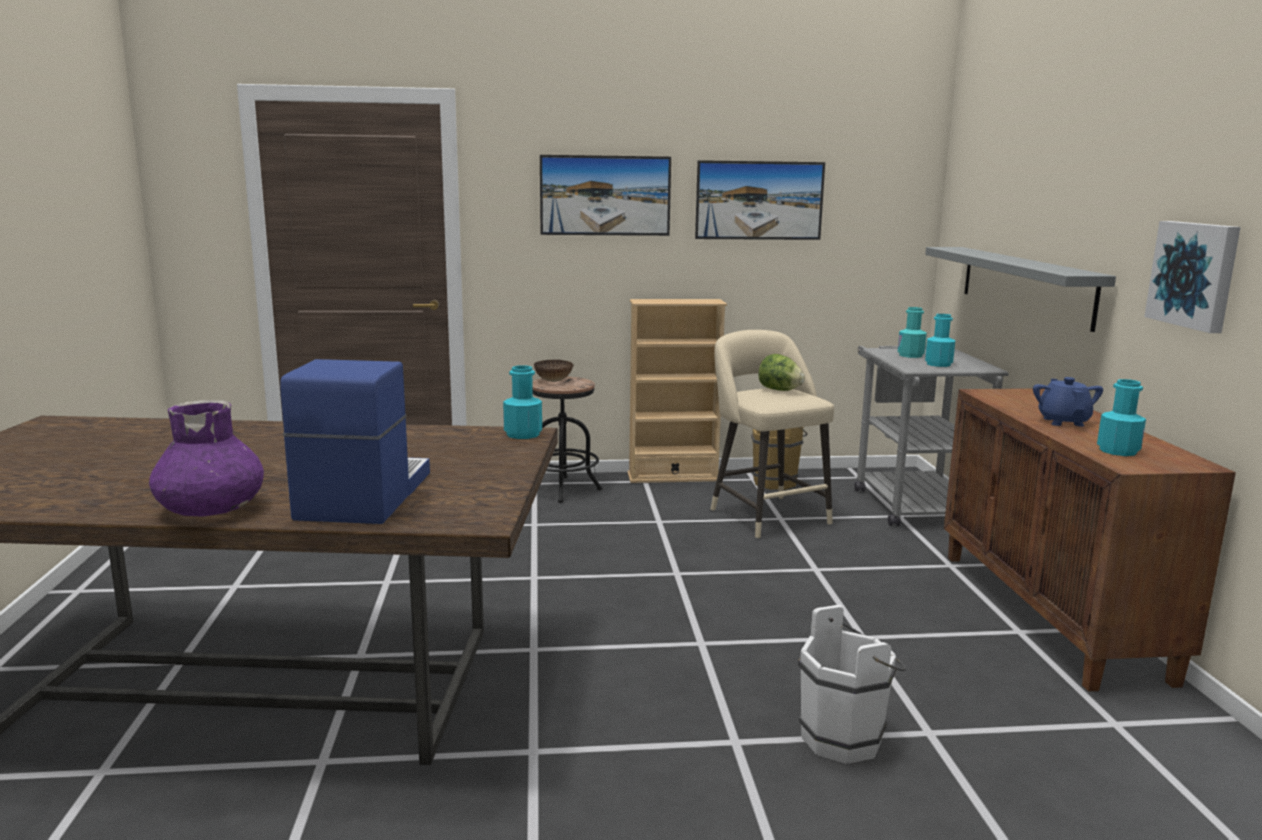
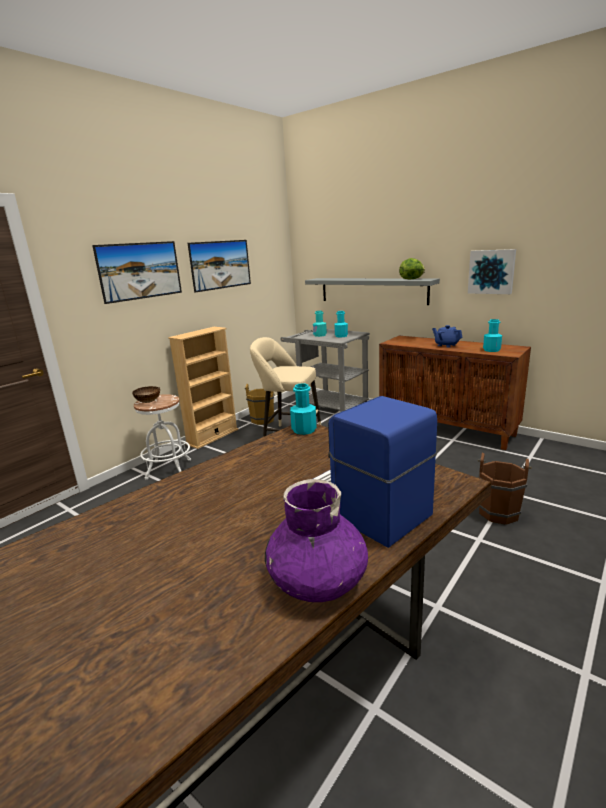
camera: 45 degrees left, 5 degrees up
black stool [532,377,602,503] -> white stool [134,394,191,479]
lettuce [758,354,805,391] -> lettuce moved to [399,258,425,279]
white bucket [798,605,906,764] -> brown bucket [478,453,532,525]

